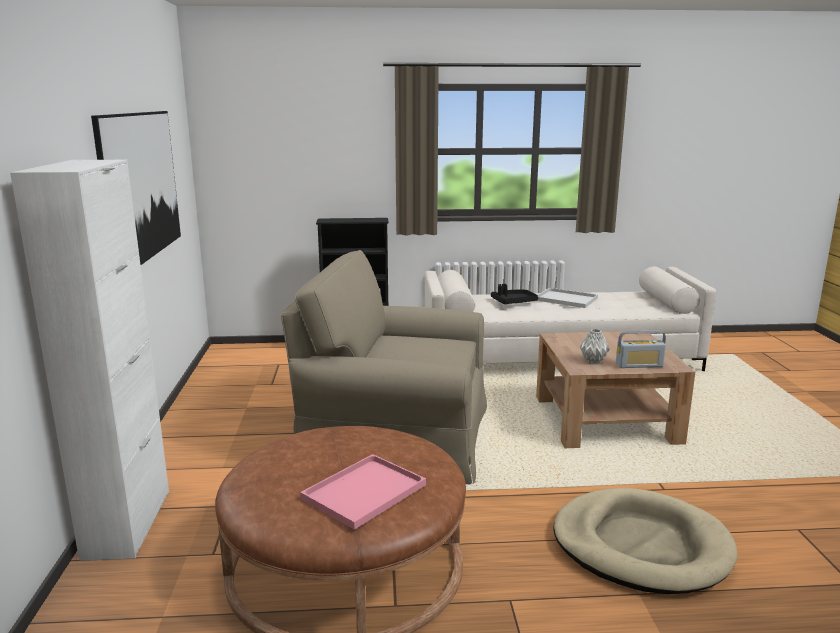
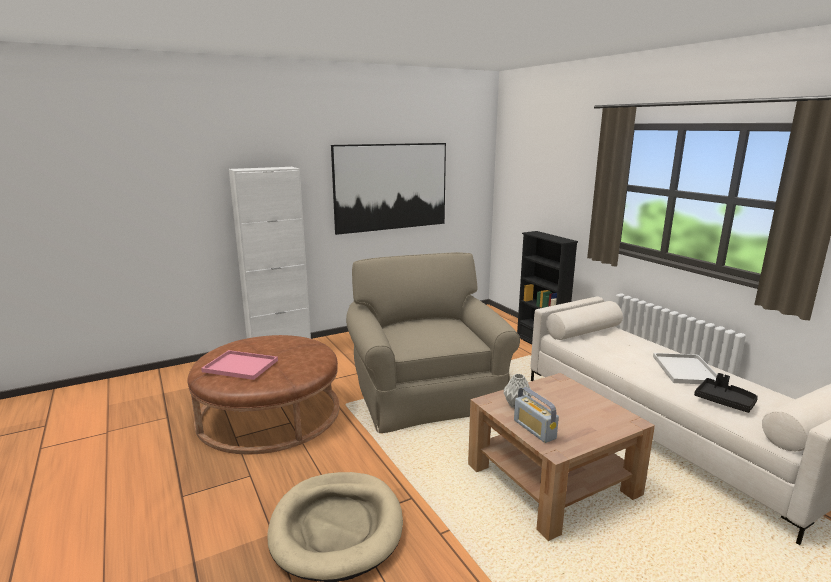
camera: 65 degrees right, 0 degrees up
black tray [491,284,538,304] -> black tray moved to [694,373,758,413]

